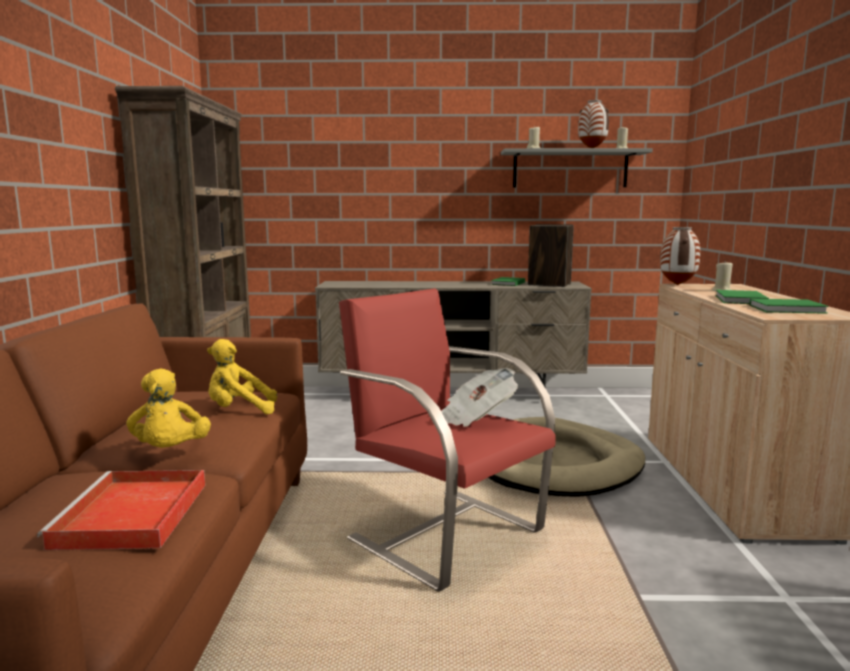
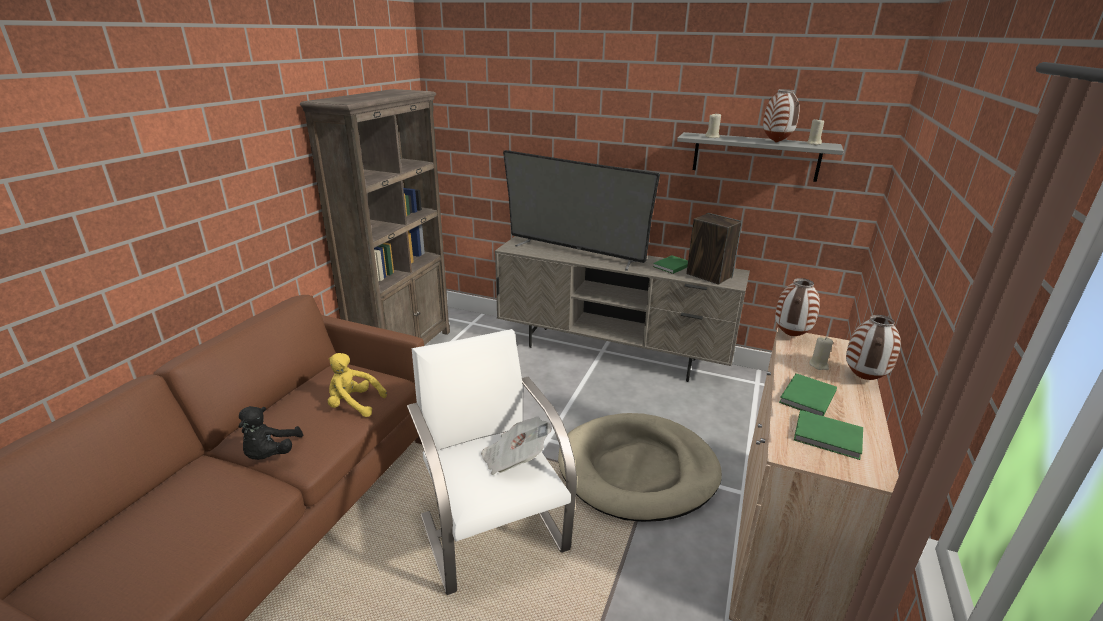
camera: 20 degrees right, 15 degrees up
red tray [37,470,205,550] -> none
yellow plush toy [126,369,211,448] -> black plush toy [238,406,303,460]
red armchair [339,288,556,592] -> white armchair [407,329,577,595]
none -> television [503,150,660,271]
none -> vase [846,315,901,380]

